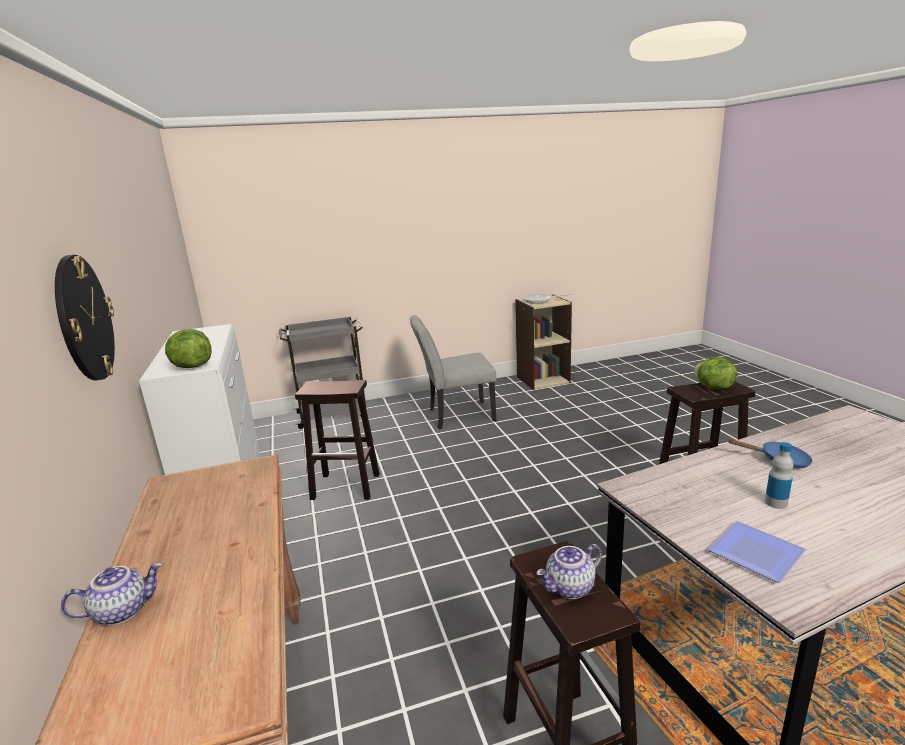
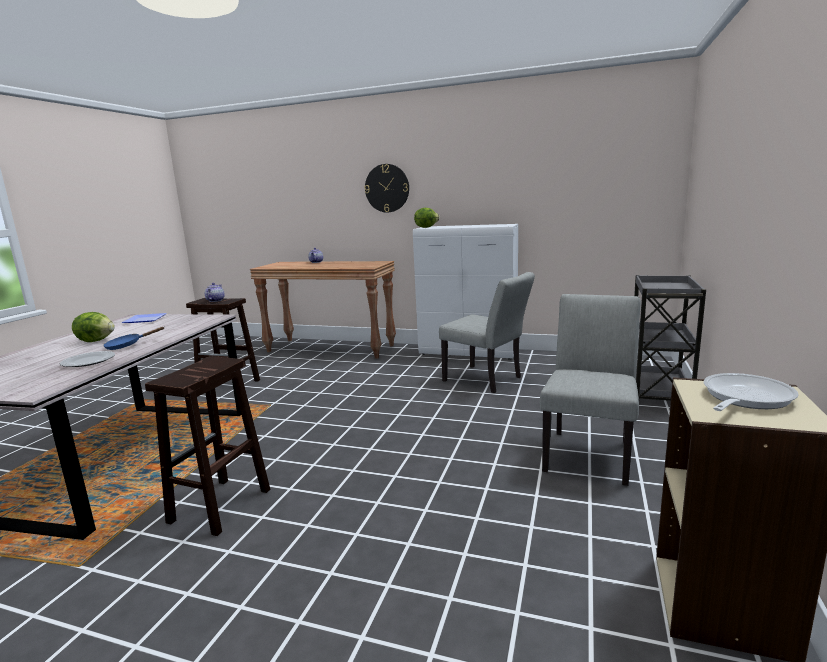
camera: 125 degrees right, 5 degrees down
brown stool [295,380,380,500] -> grey chair [439,272,535,393]
lettuce [694,357,737,390] -> lettuce moved to [72,312,115,342]
bottle [765,442,794,509] -> none
none -> plate [60,351,115,367]

